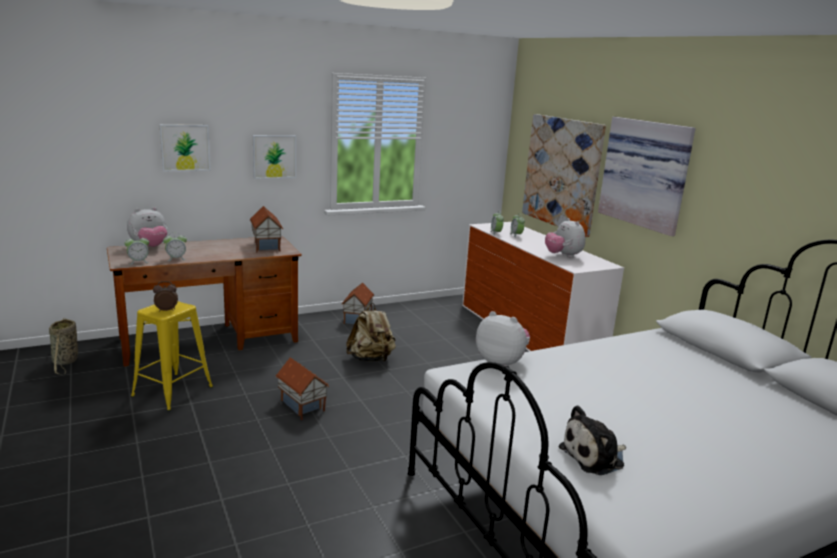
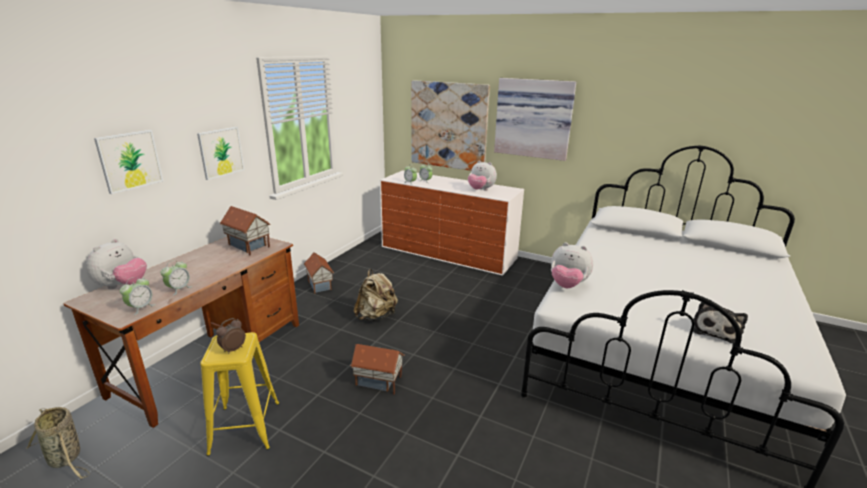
camera: 35 degrees left, 5 degrees up
plush toy [476,311,530,367] -> plush toy turned 150 degrees counterclockwise [551,242,593,288]

